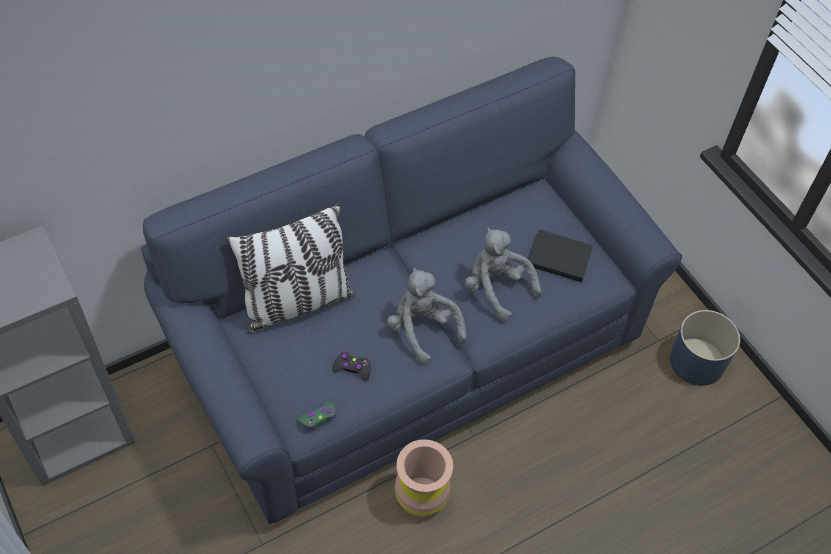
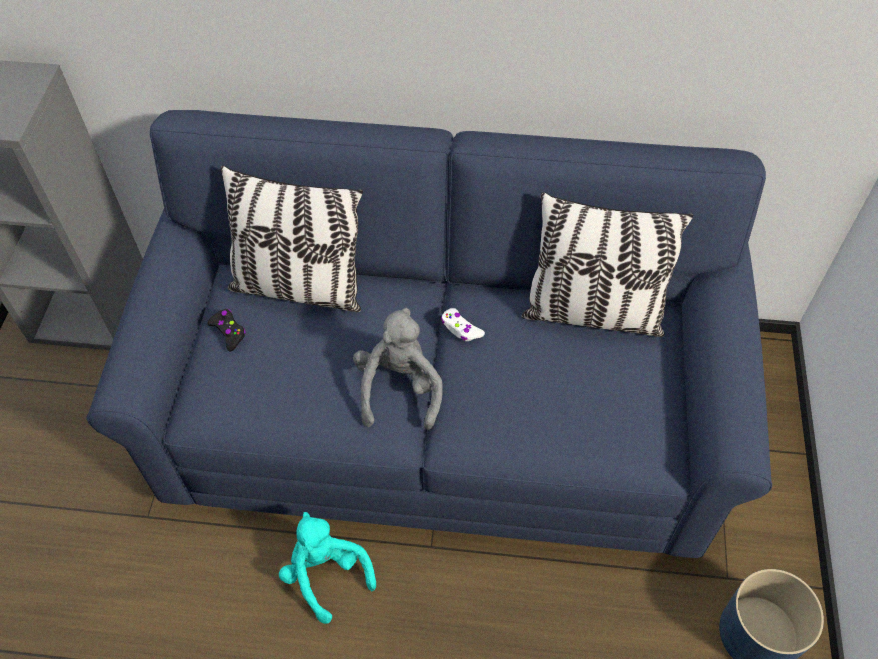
camera: 40 degrees right, 0 degrees up
green game controller [297,401,336,430] -> none
black game controller [332,352,371,381] -> black game controller moved to [207,309,246,352]
brown vase [395,439,453,517] -> turquoise plush toy [279,512,376,624]
grey plush toy [465,228,541,322] -> none
black book [528,230,593,282] -> none
none -> white game controller [441,308,485,341]
none -> pillow [521,192,694,337]

